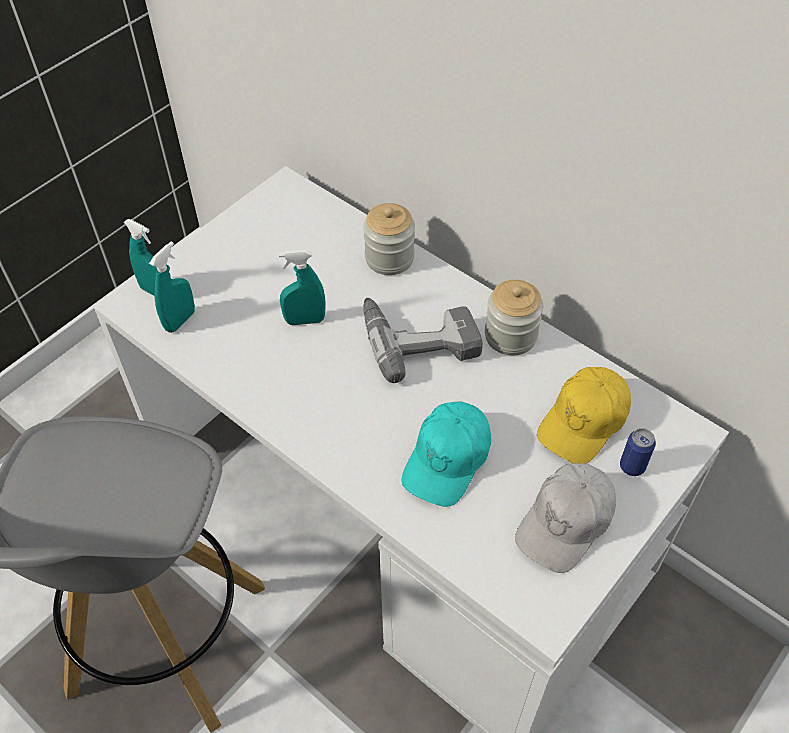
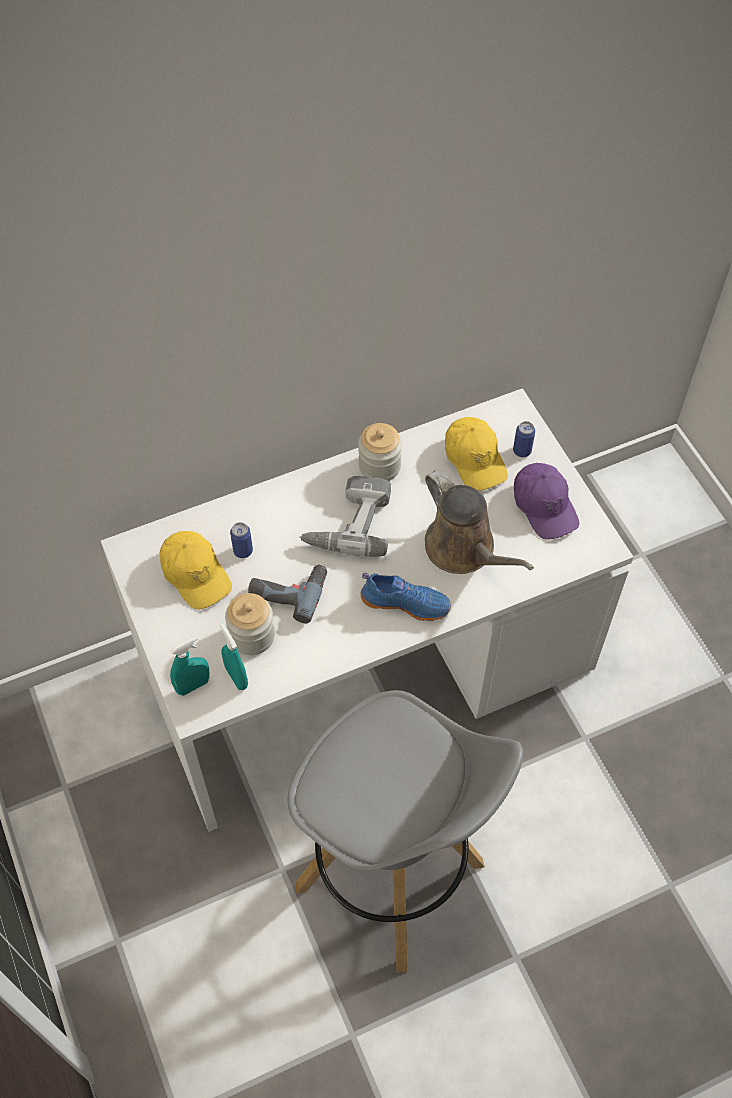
camera: 65 degrees left, 5 degrees up
turquoise spray bottle [279,250,326,325] -> power drill [248,564,327,624]
jar [363,203,415,275] -> jar moved to [225,593,275,655]
turquoise cap [402,401,491,507] -> brown watering can [425,470,534,574]
white cap [515,463,616,573] -> purple cap [514,463,579,540]
none -> yellow cap [159,531,232,609]
none -> can [230,522,253,558]
none -> blue shoe [360,573,451,621]

